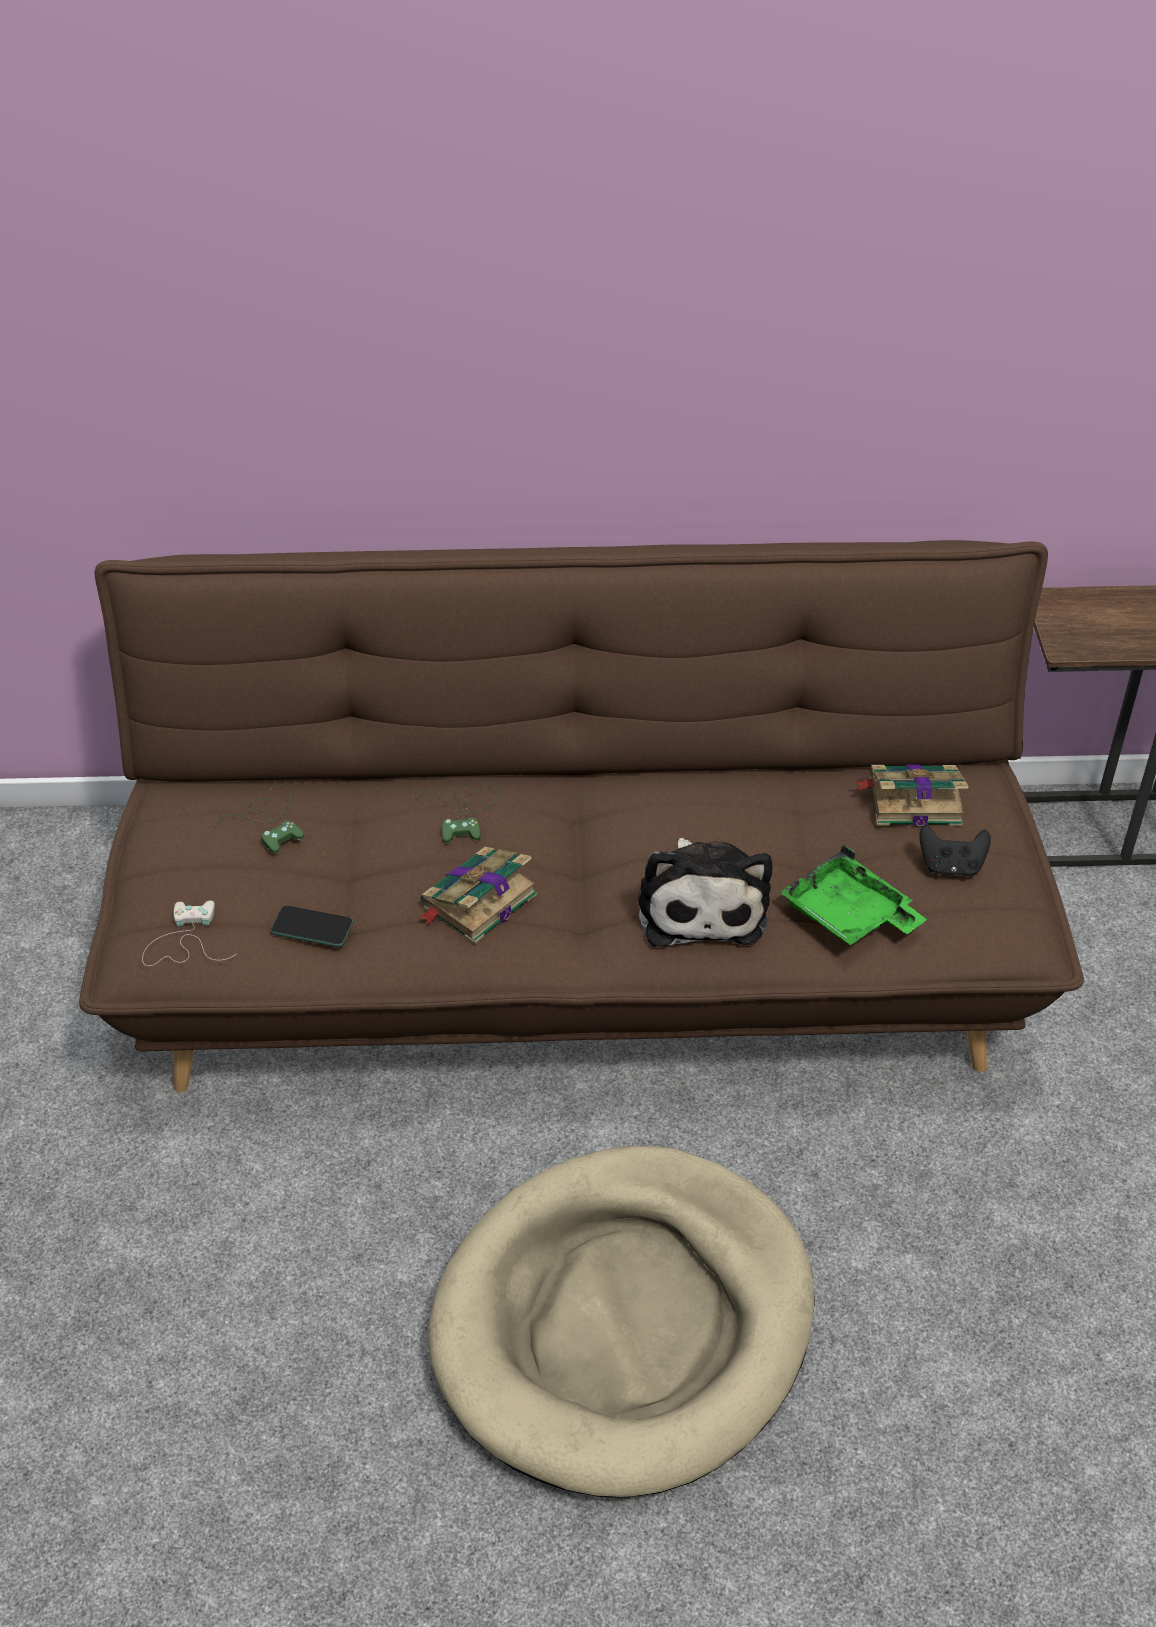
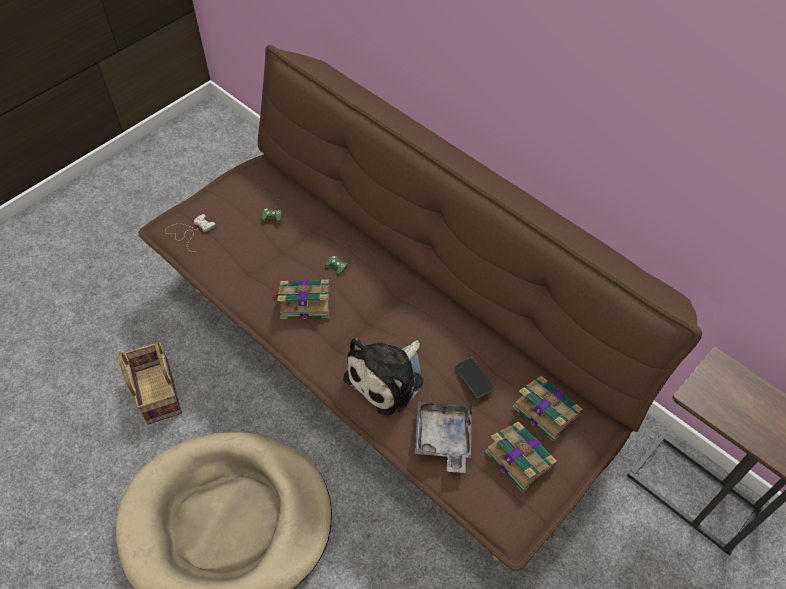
camera: 45 degrees right, 10 degrees up
phone [271,906,353,947] -> phone moved to [455,357,494,398]
green tray [780,844,927,945] -> grey tray [415,401,472,473]
black game controller [919,825,991,877] -> book [485,422,557,493]
none -> basket [119,342,182,425]

